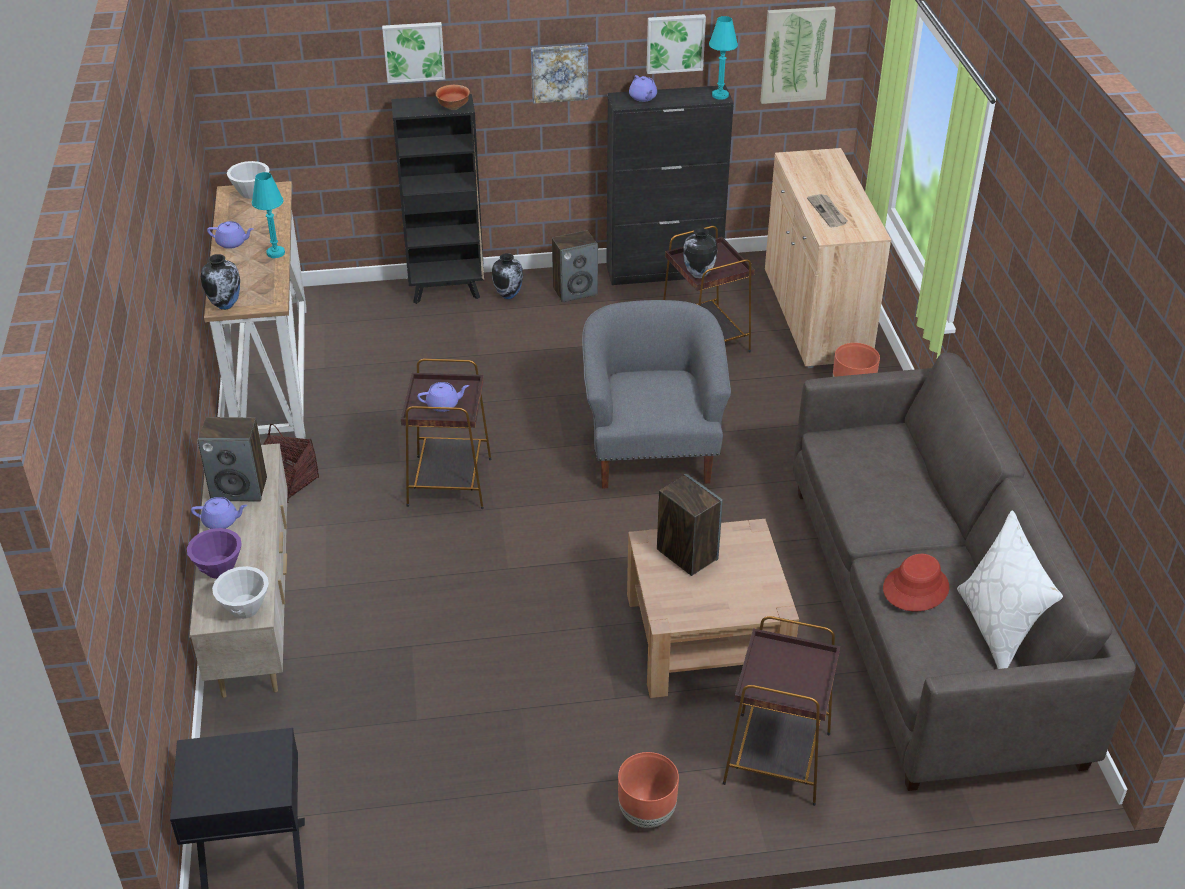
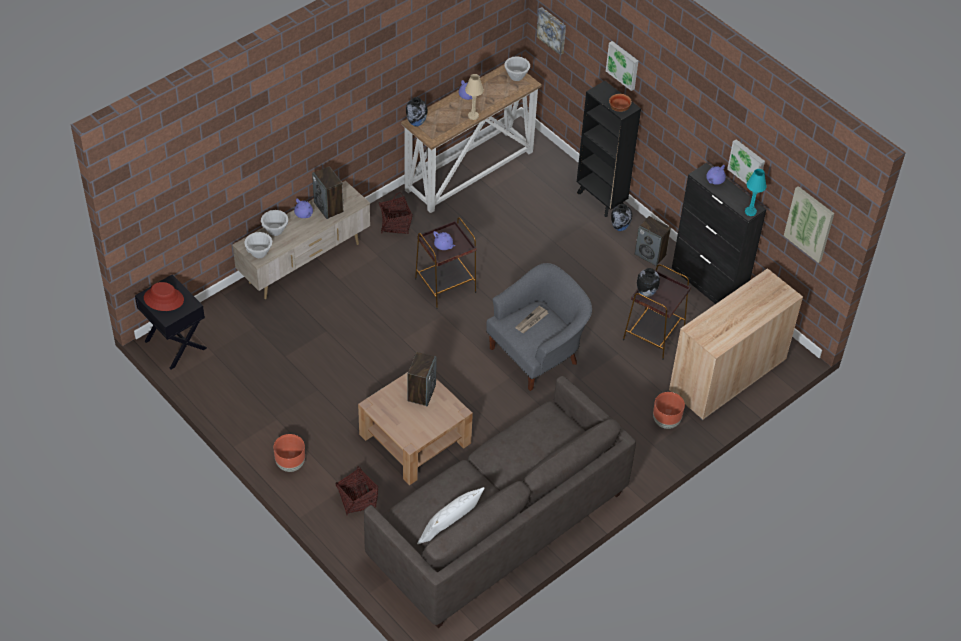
camera: 55 degrees right, 10 degrees up
purple bowl [187,528,242,579] -> white bowl [261,210,288,236]
turquoise table lamp [252,172,285,258] -> beige table lamp [465,74,484,120]
picture [531,44,588,104] -> picture moved to [536,7,566,55]
brown side table [723,616,840,806] -> basket [335,466,378,516]
newspaper [807,194,848,227] -> newspaper moved to [515,306,548,333]
red hat [883,554,949,611] -> red hat moved to [144,282,184,311]

